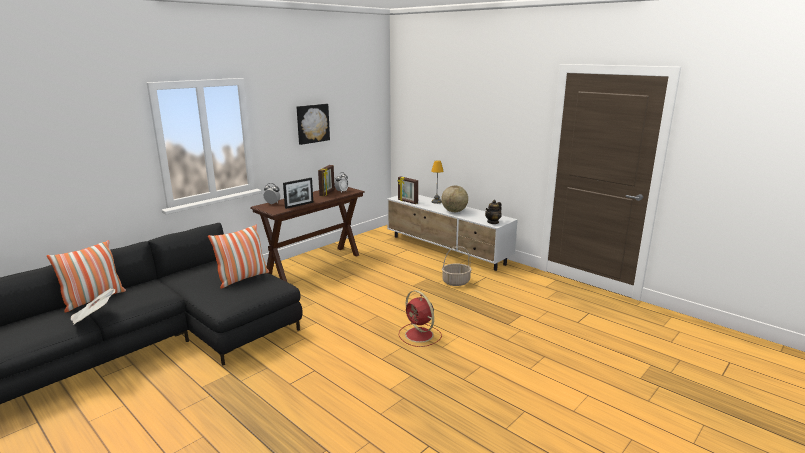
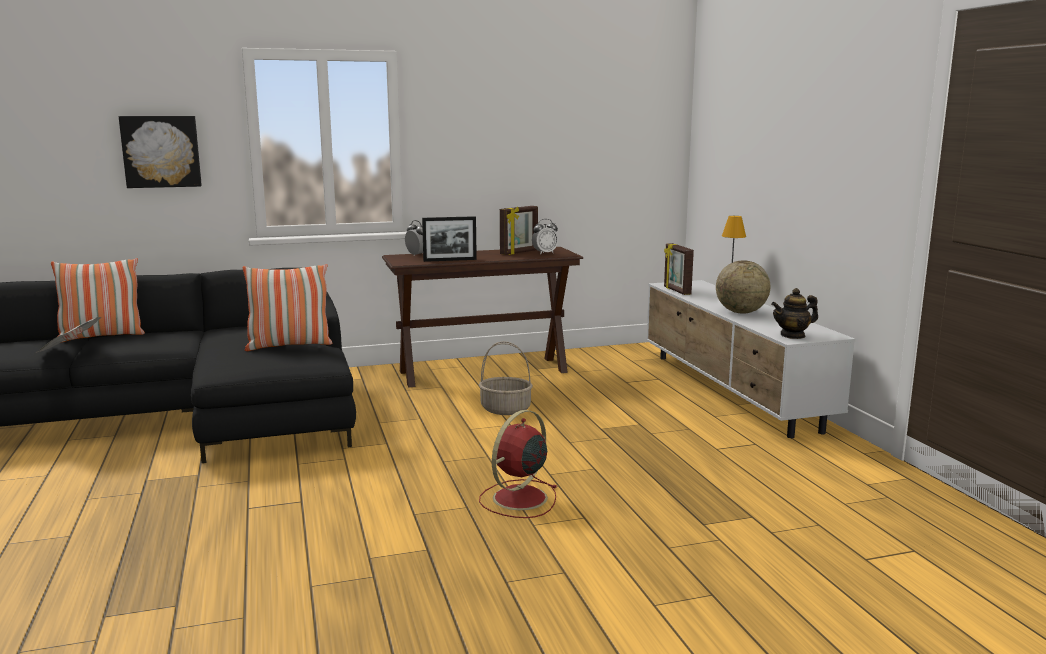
camera: 30 degrees right, 5 degrees down
picture [297,104,330,145] -> picture moved to [119,116,202,188]
red fan [399,290,442,347] -> red fan turned 45 degrees clockwise [479,410,557,518]
basket [442,246,472,286] -> basket moved to [479,341,533,415]

